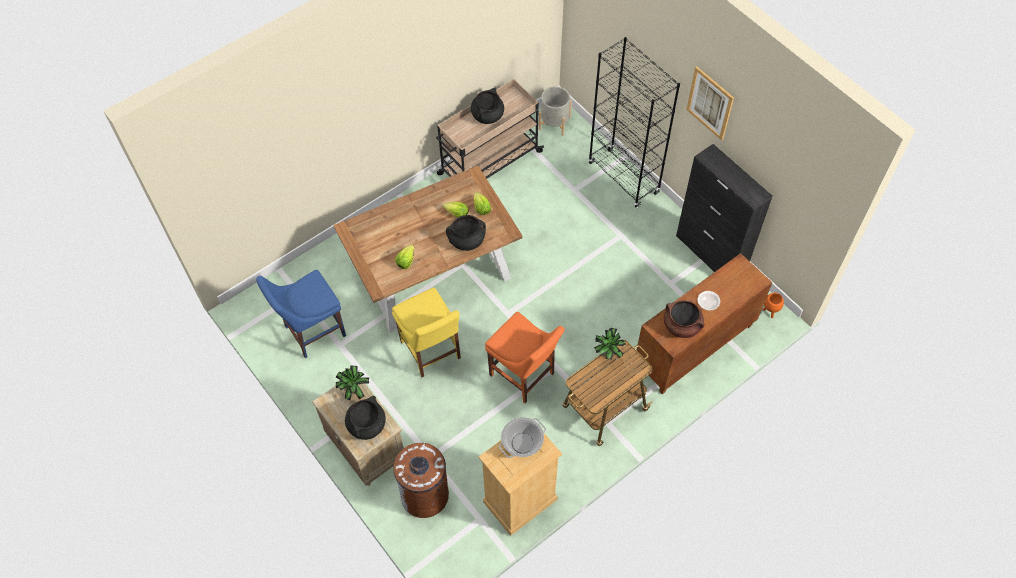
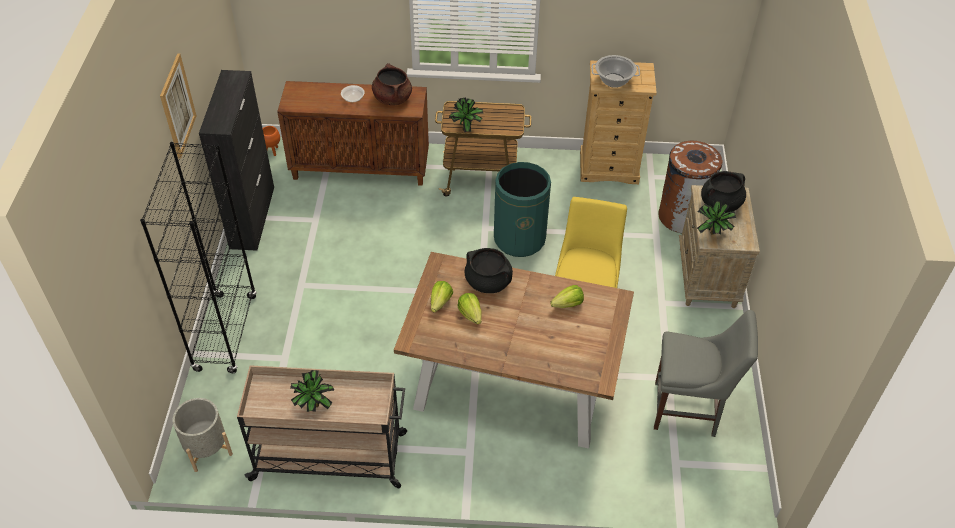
camera: 140 degrees left, 10 degrees down
blue chair [256,270,346,358] -> grey chair [654,310,758,437]
black cooking pot [471,88,504,124] -> potted plant [290,370,334,412]
orange chair [485,312,564,403] -> green trash can [494,162,551,257]

